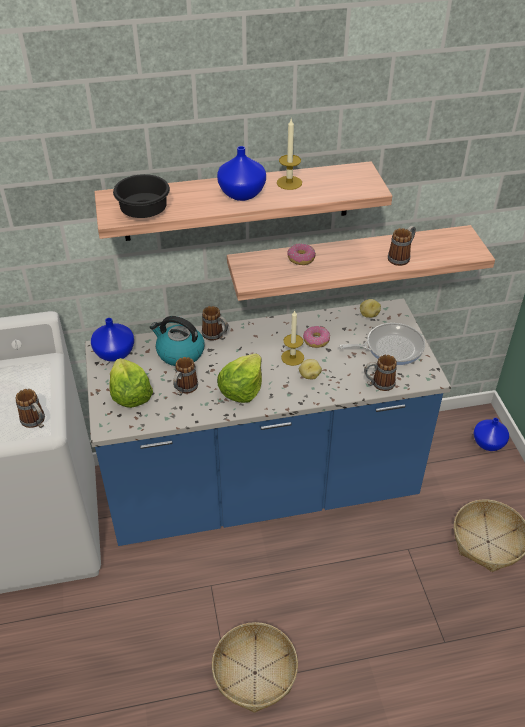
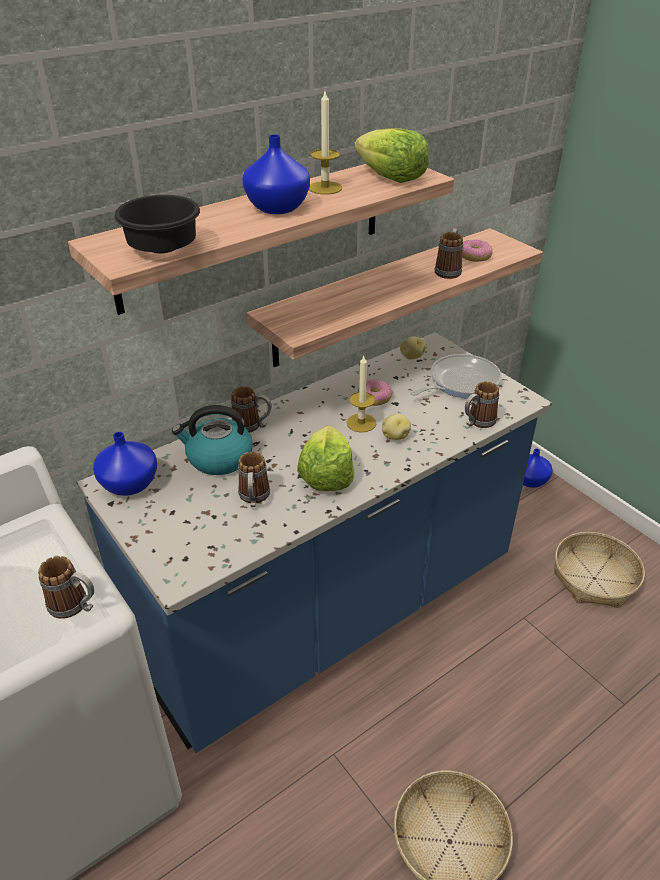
camera: 25 degrees left, 5 degrees down
lettuce [109,358,153,408] -> lettuce moved to [354,128,429,183]
donut [287,243,316,265] -> donut moved to [462,239,492,262]

